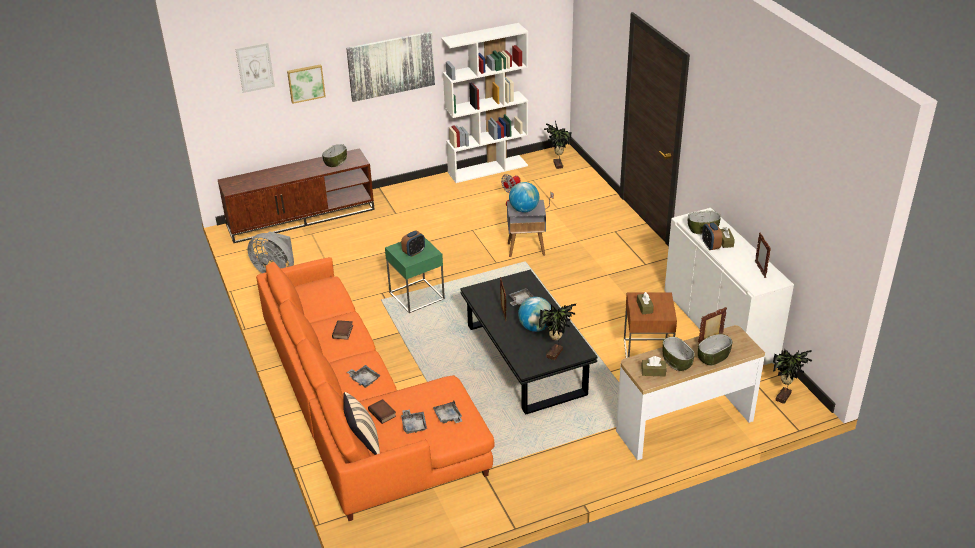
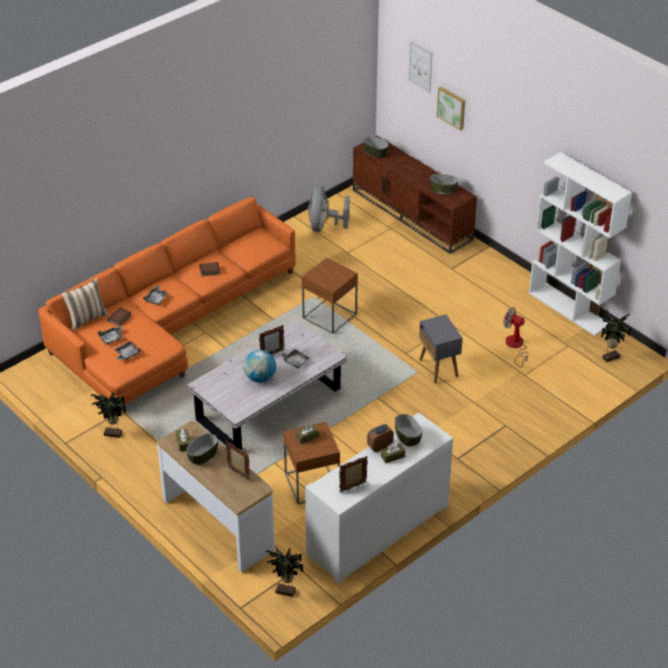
camera: 70 degrees right, 5 degrees up
picture [346,32,435,102] -> none
green side table [385,238,445,313] -> brown side table [302,258,358,334]
alarm clock [401,230,425,257] -> none
black coffee table [460,270,598,415] -> white coffee table [187,321,347,450]
globe [509,182,539,212] -> none
potted plant [539,304,576,360] -> potted plant moved to [91,392,126,438]
bowl [698,334,732,366] -> bowl moved to [364,136,389,158]

